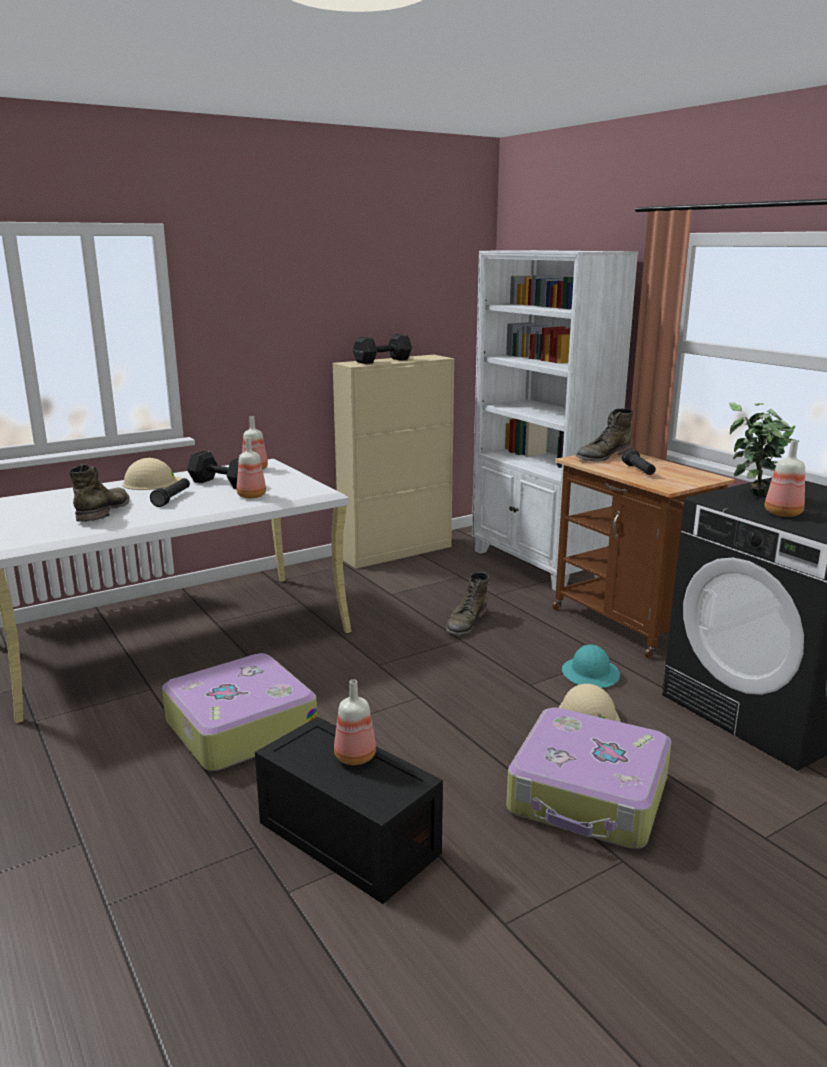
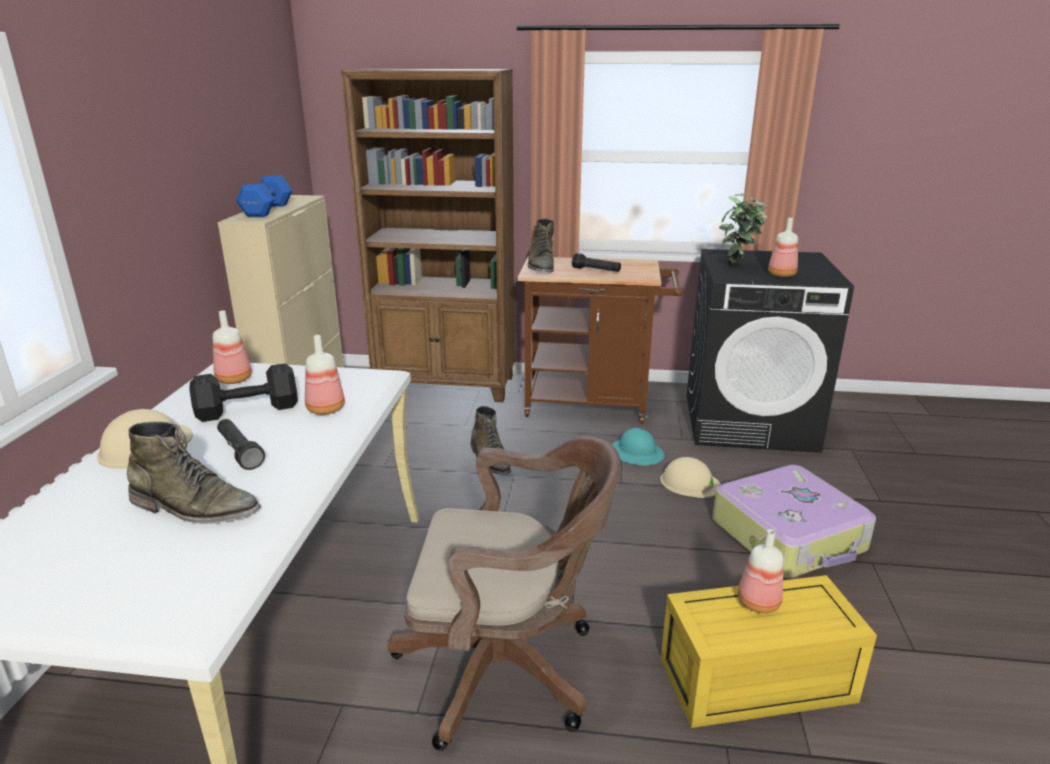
camera: 50 degrees left, 5 degrees up
green boot [69,464,129,522] -> green boot turned 150 degrees clockwise [127,421,261,524]
suitcase [162,653,317,771] -> brown office chair [387,437,621,751]
black storage box [255,717,443,904] -> yellow storage box [661,575,877,728]
black dumbbell [353,334,412,364] -> blue dumbbell [236,175,293,217]
white bookcase [472,250,638,591] -> brown bookcase [341,69,514,402]

